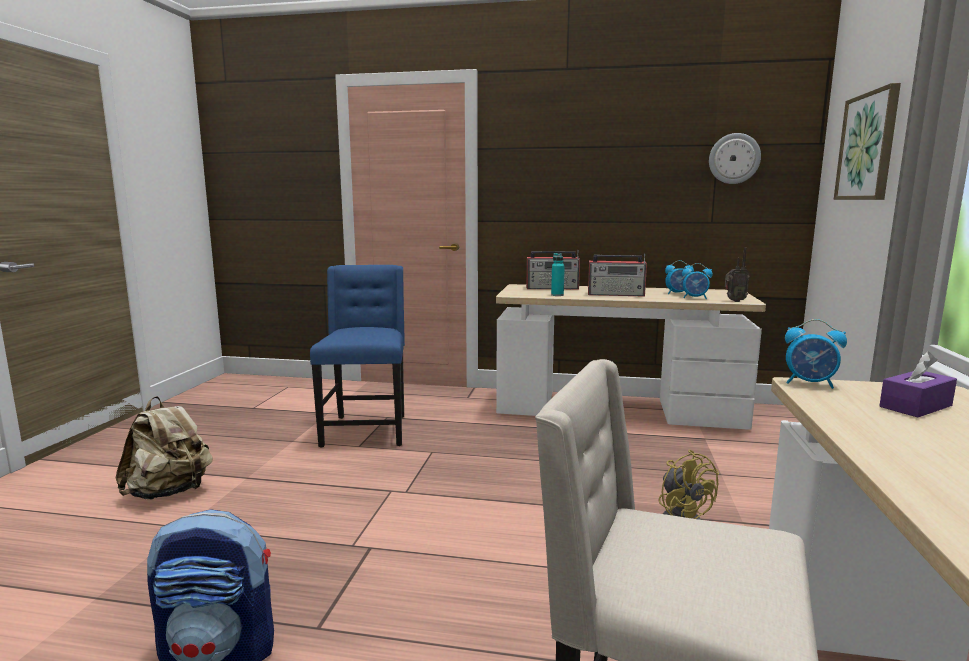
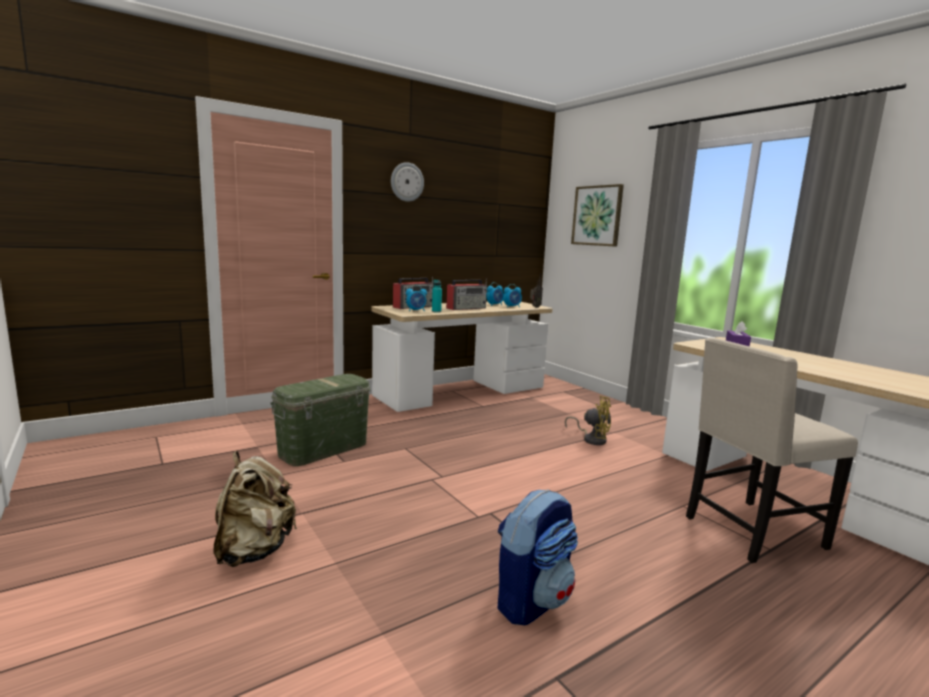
camera: 45 degrees left, 0 degrees up
blue chair [310,265,405,448] -> green storage box [270,374,371,466]
wall clock [709,133,761,184] -> wall clock moved to [391,162,424,202]
alarm clock [785,319,847,389] -> alarm clock moved to [406,285,427,311]

